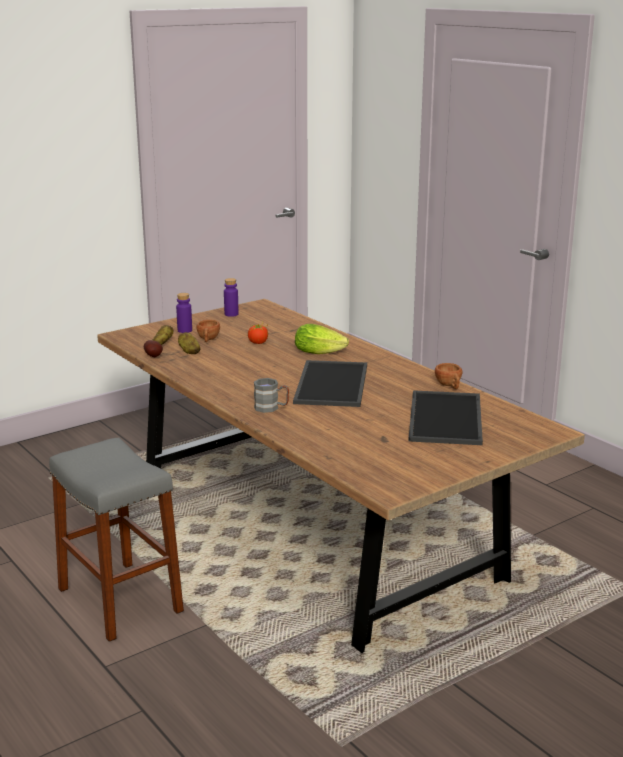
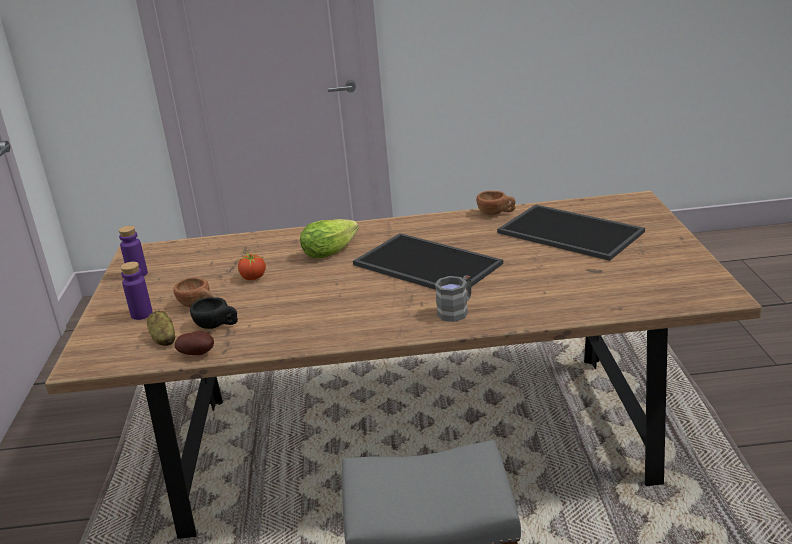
camera: 55 degrees left, 5 degrees up
potato [178,332,200,354] -> black cup [190,297,238,329]

